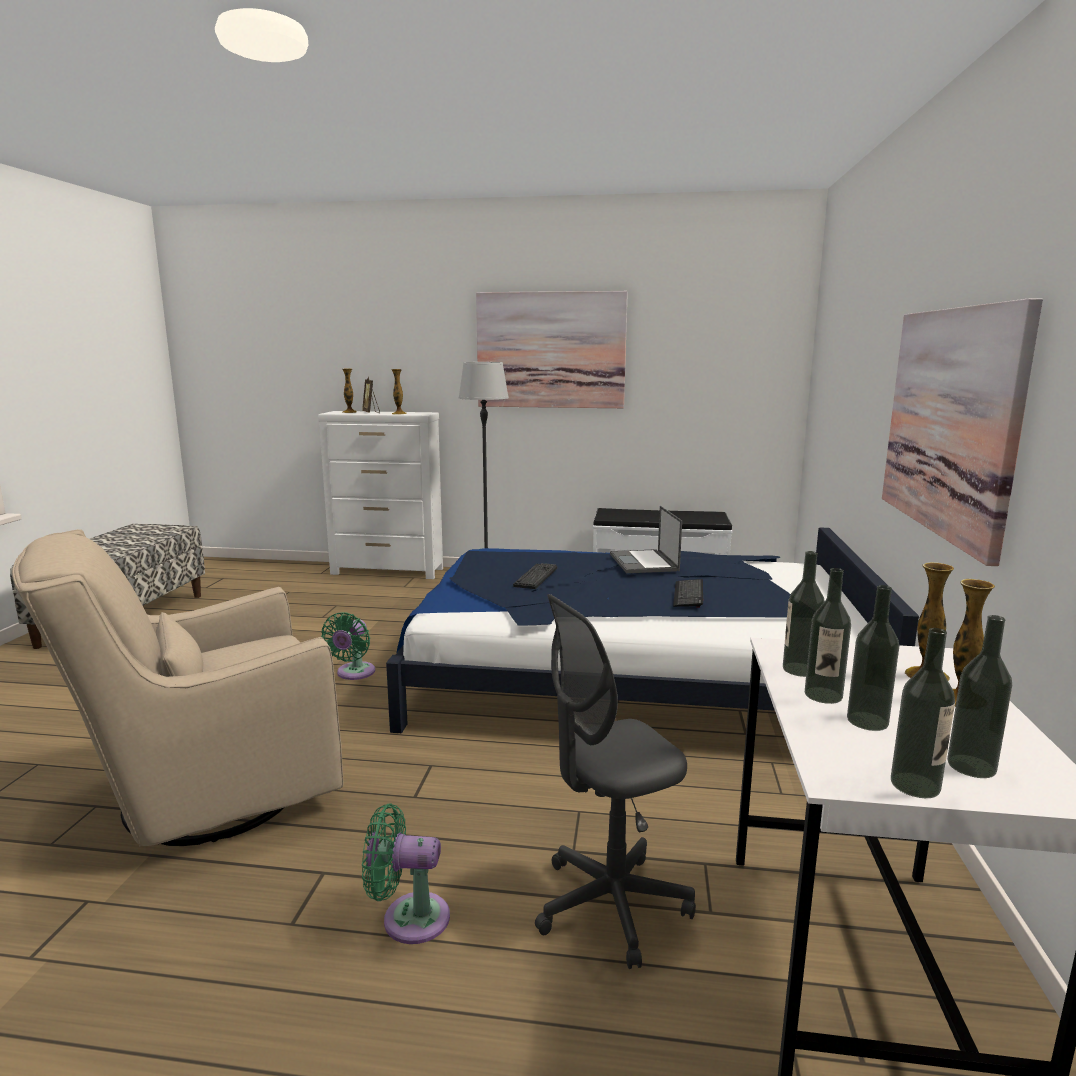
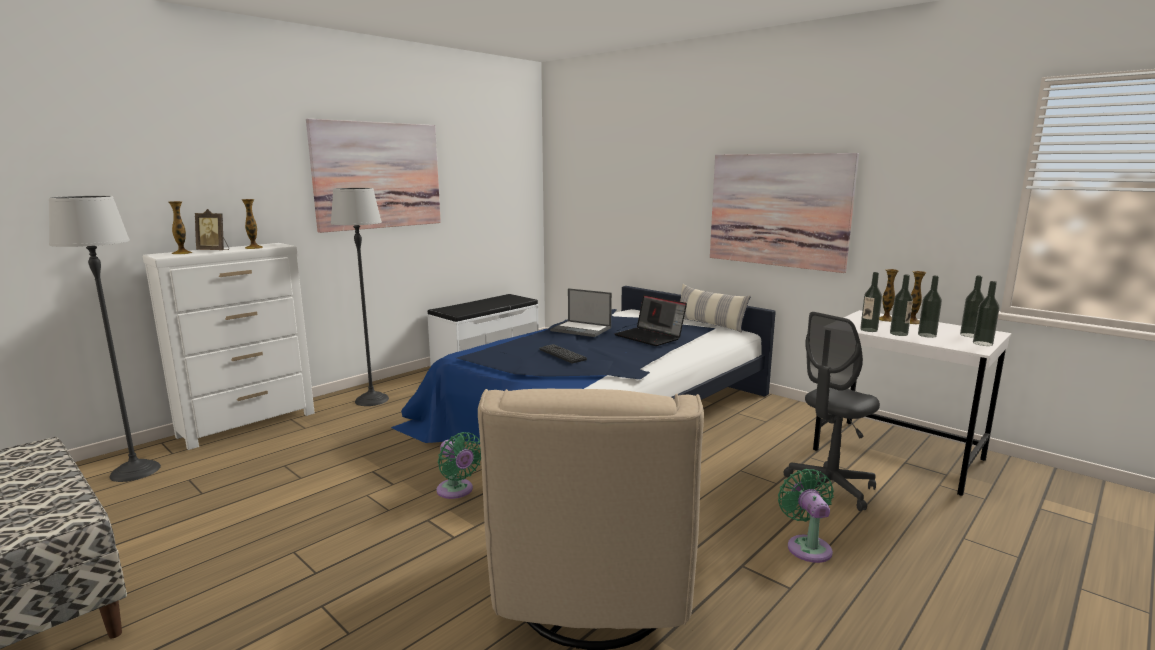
camera: 55 degrees left, 0 degrees up
green fan [362,804,450,944] -> green fan turned 135 degrees clockwise [778,469,834,563]
grey office chair [535,594,696,969] -> grey office chair turned 45 degrees clockwise [784,312,880,511]
keyboard [673,579,703,608] -> laptop [614,295,687,346]
none -> floor lamp [49,196,161,482]
none -> pillow [680,284,751,333]

